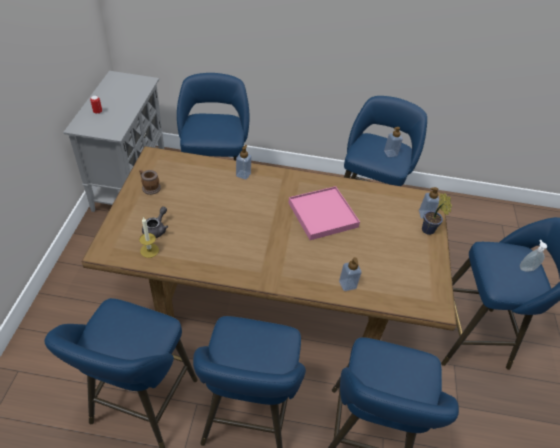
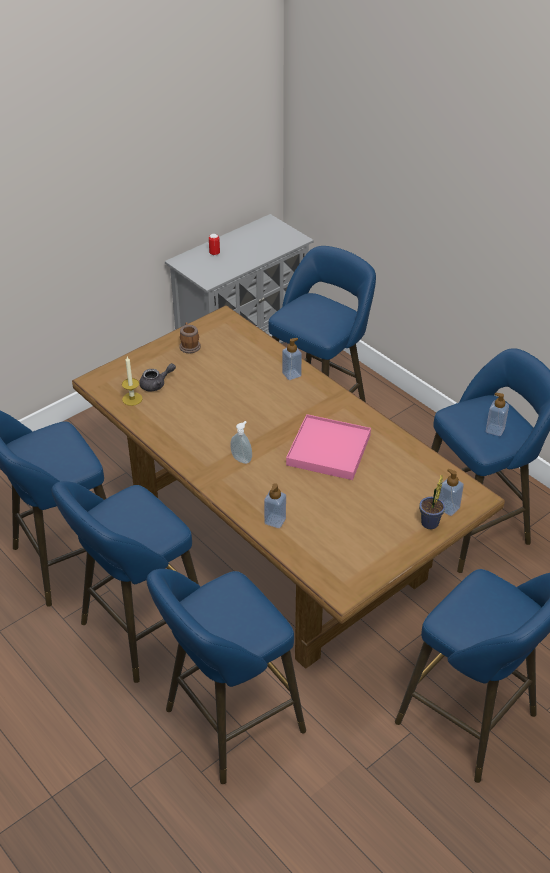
camera: 45 degrees right, 5 degrees down
soap dispenser [520,240,547,271] -> soap dispenser moved to [230,421,252,464]

